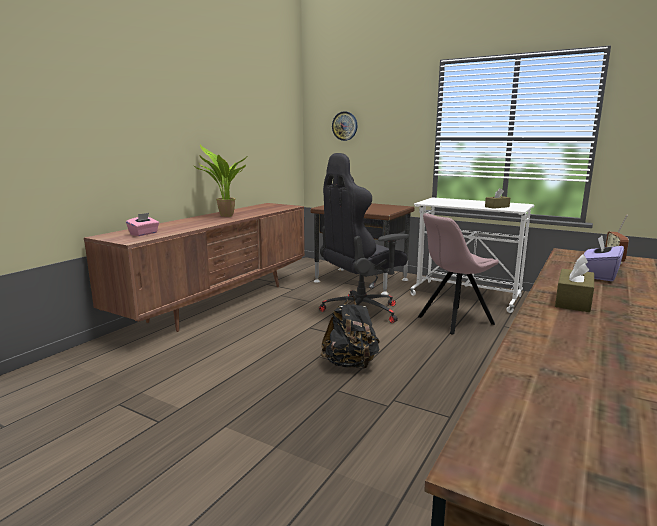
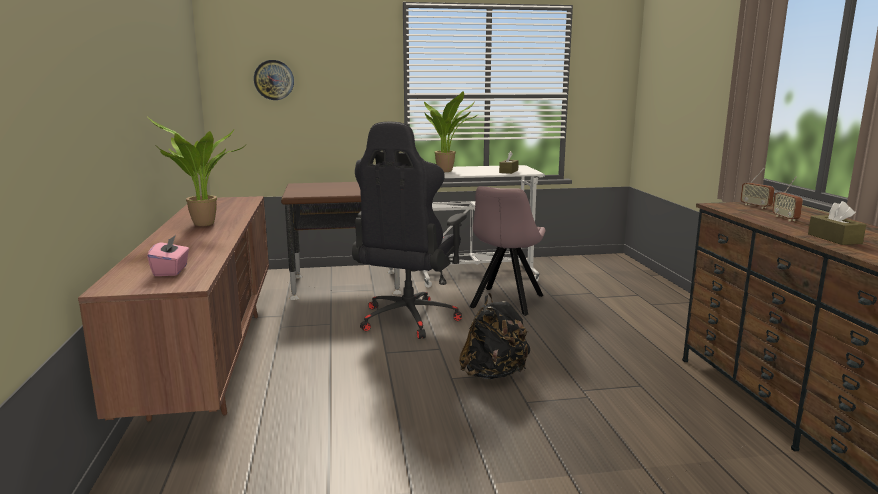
camera: 40 degrees left, 0 degrees up
purple tissue box [584,236,624,281] -> radio [772,177,803,221]
none -> potted plant [424,91,480,172]

